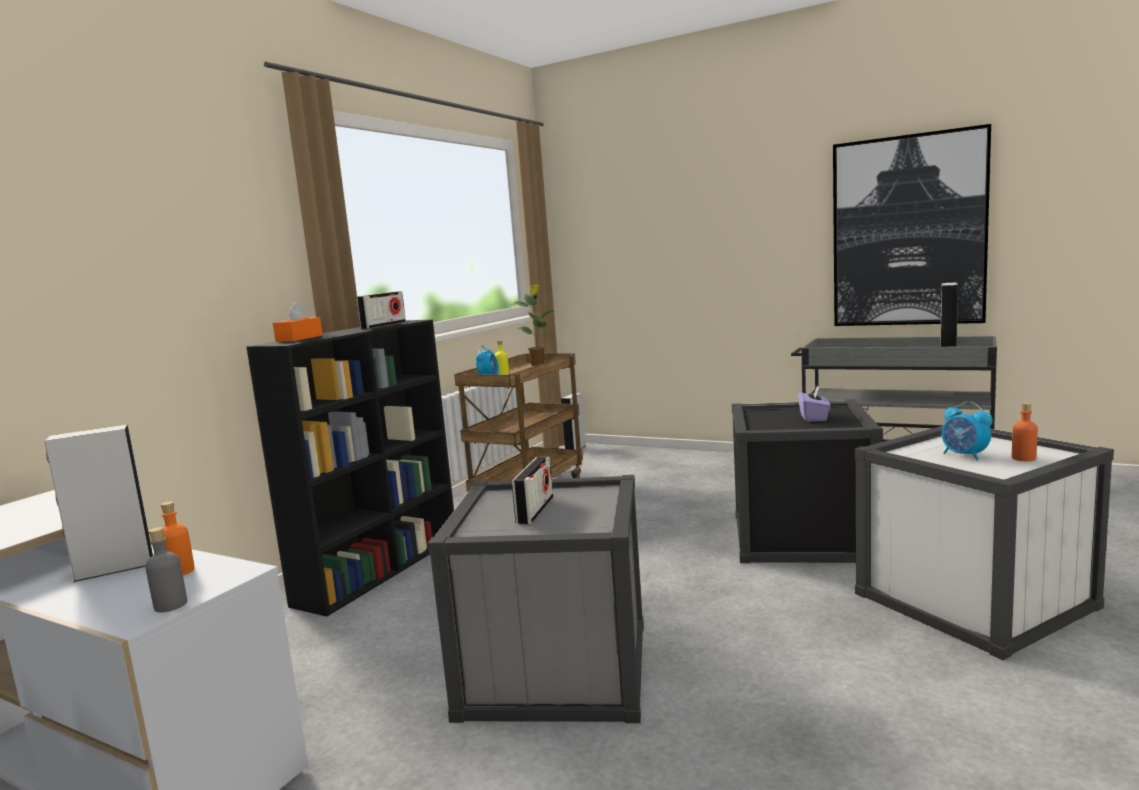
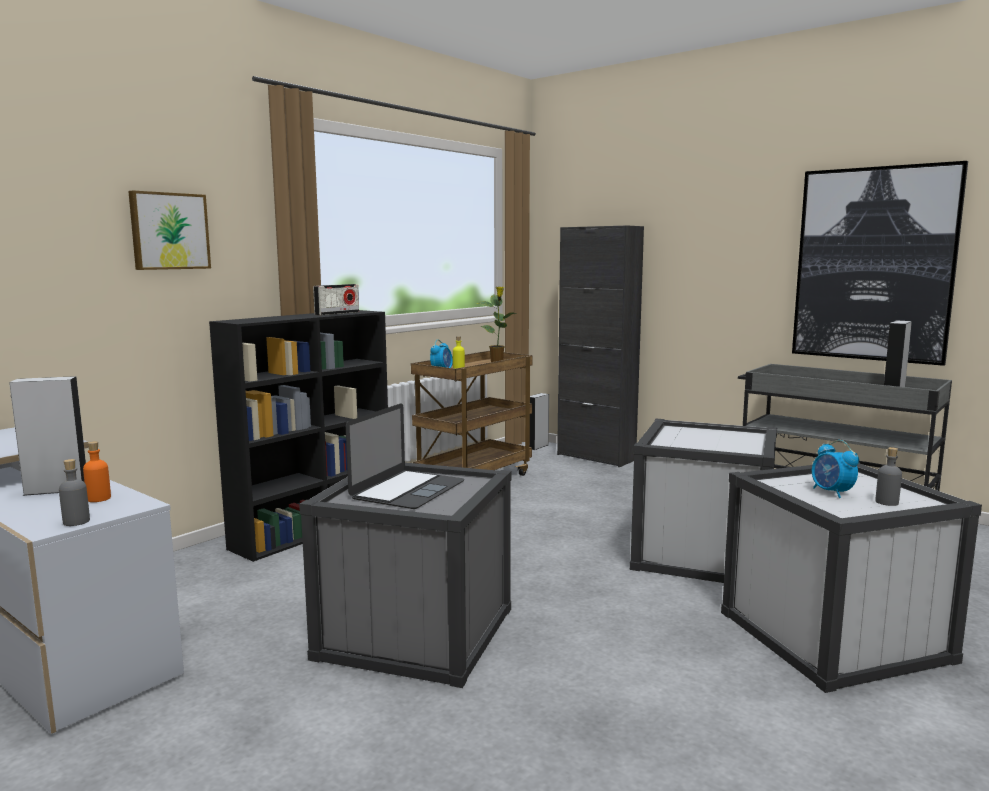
camera: 10 degrees right, 0 degrees up
orange tissue box [273,301,323,342] -> none
radio [512,457,553,524] -> laptop [346,403,465,509]
black storage box [732,399,883,563] -> white storage box [630,419,777,583]
purple tissue box [798,385,830,422] -> none
orange bottle [1012,403,1038,461] -> grey bottle [875,447,902,506]
none -> picture [128,190,211,270]
none -> black cabinet [557,225,644,467]

